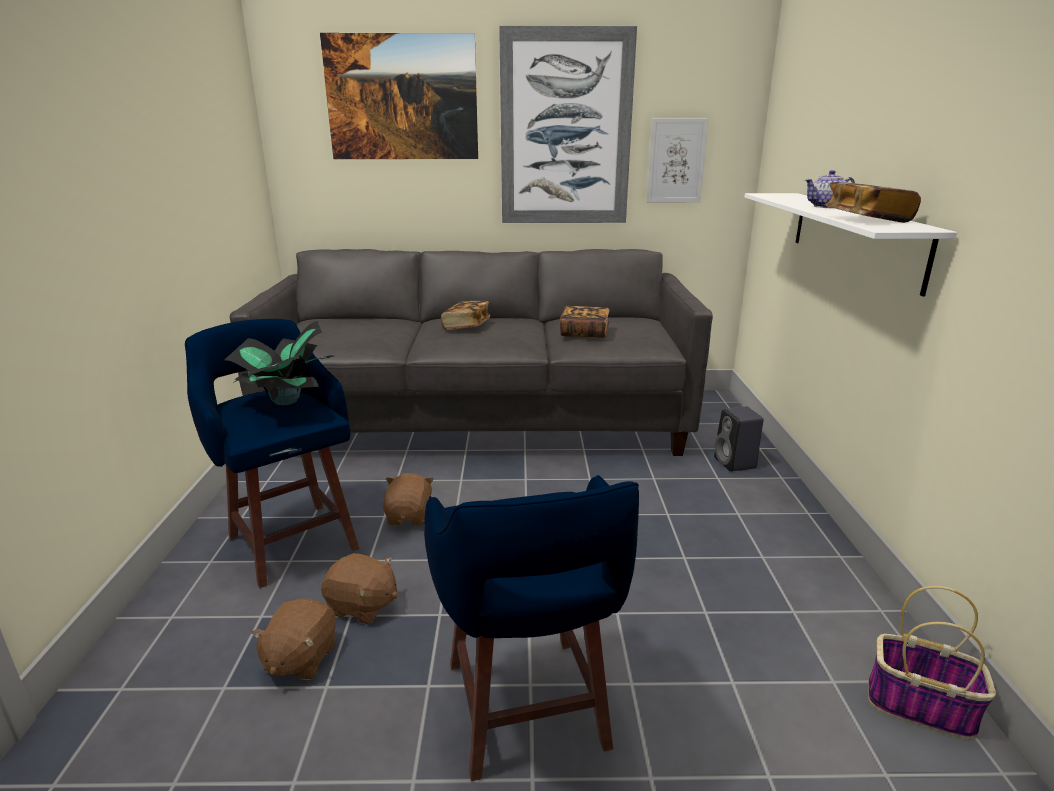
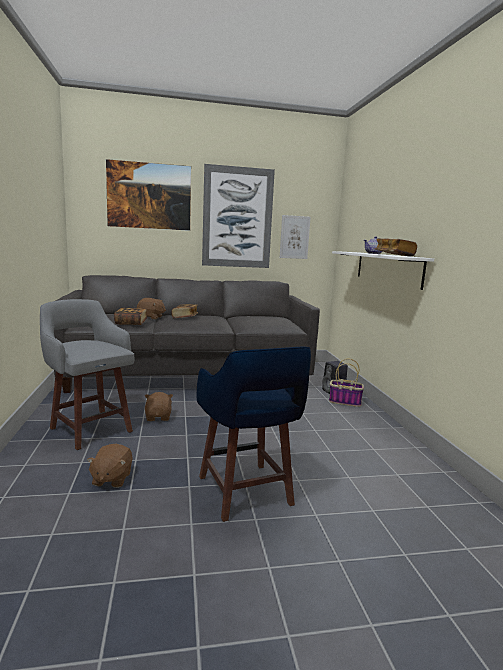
camera: 10 degrees left, 10 degrees down
blue stool [185,319,359,588] -> grey stool [40,299,134,450]
potted plant [224,321,334,406] -> none
brown plush toy [321,553,398,624] -> brown plush toy moved to [137,298,166,319]
book [560,306,610,338] -> book moved to [114,308,147,325]
basket [868,586,996,740] -> basket moved to [329,359,364,407]

